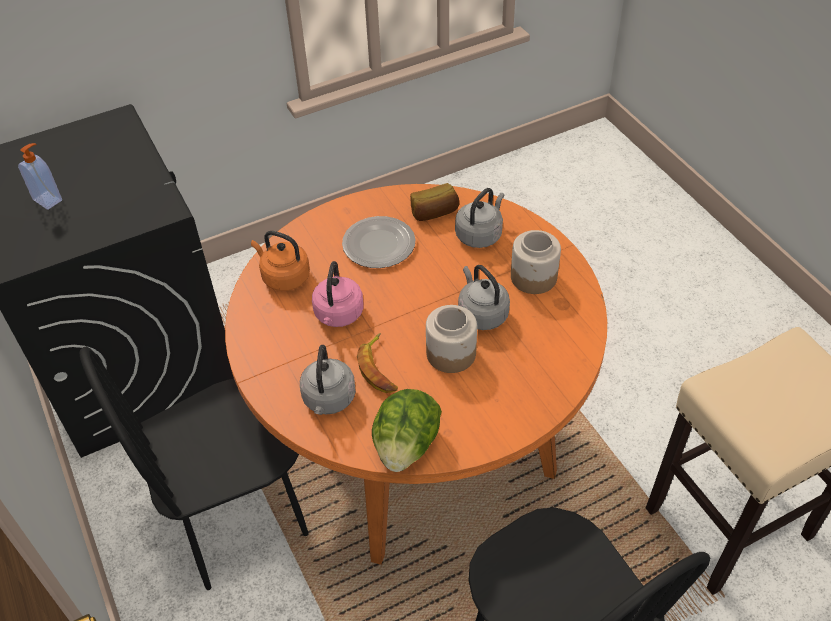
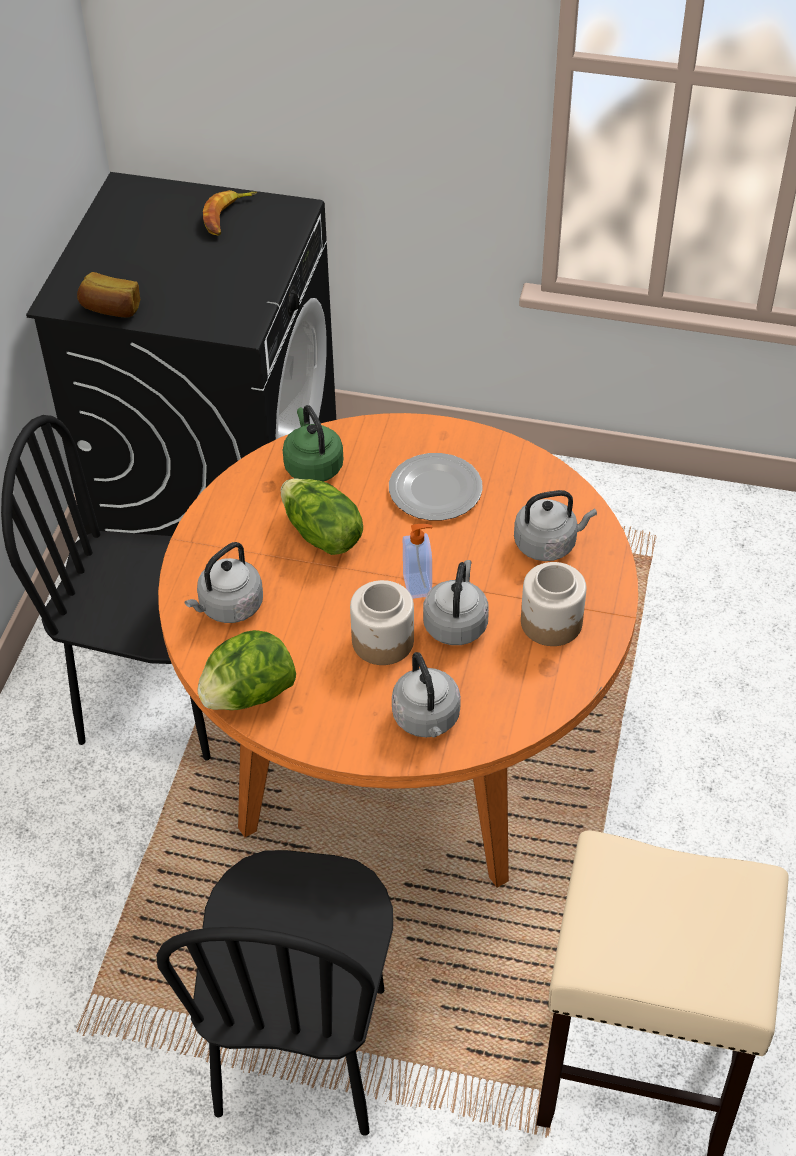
camera: 40 degrees right, 0 degrees up
soap dispenser [18,143,62,210] -> soap dispenser moved to [403,524,433,599]
orange kettle [251,231,310,291] -> green kettle [283,405,343,482]
pink kettle [312,261,364,327] -> lettuce [281,478,363,555]
banana [357,333,398,393] -> banana moved to [203,190,257,235]
bread [410,183,459,221] -> bread moved to [77,272,140,317]
none -> grey kettle [392,652,461,738]

